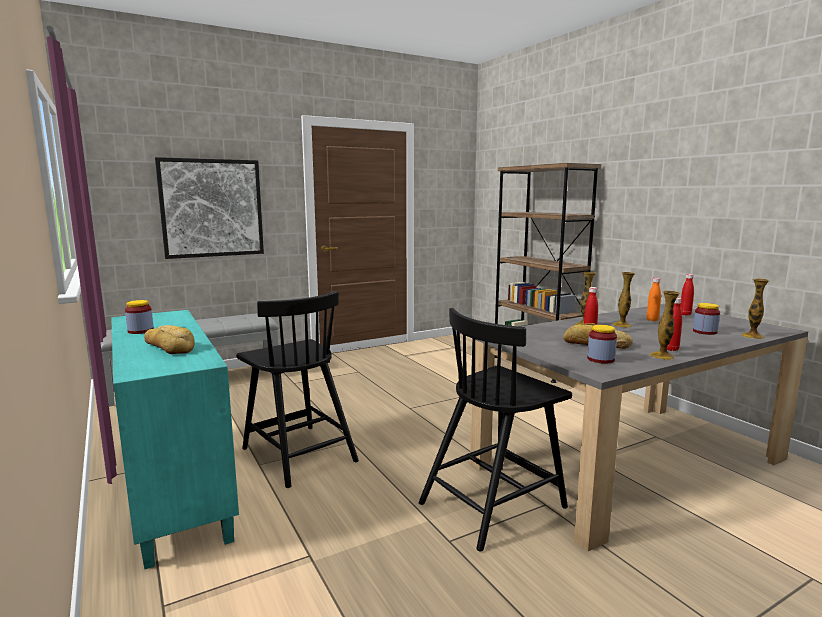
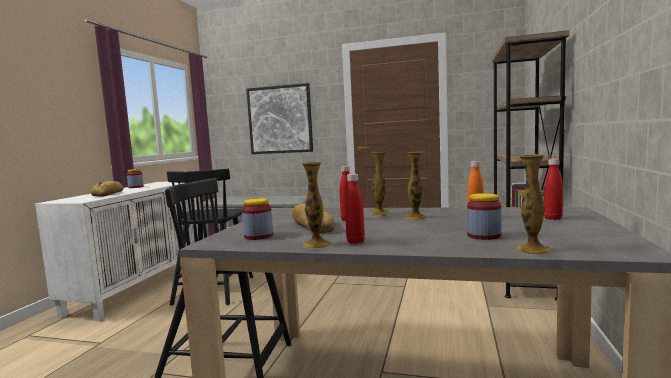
camera: 45 degrees right, 5 degrees down
turquoise cabinet [111,310,239,569] -> white cabinet [35,182,198,321]

